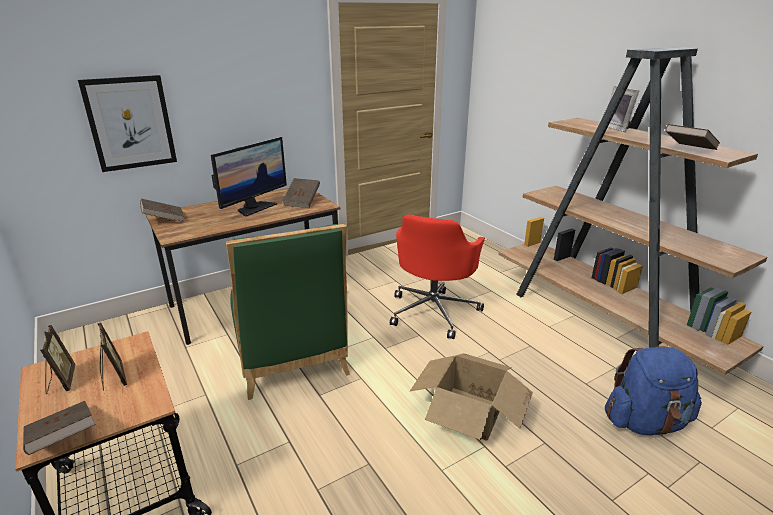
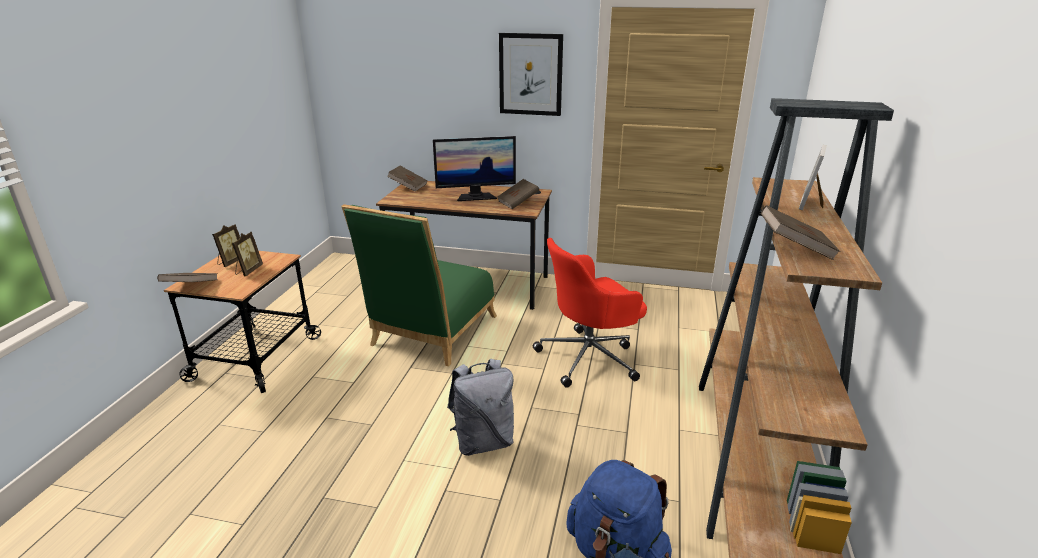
camera: 45 degrees right, 0 degrees up
picture [78,75,177,172] -> picture moved to [499,33,563,116]
cardboard box [410,353,533,441] -> grey backpack [447,359,514,456]

